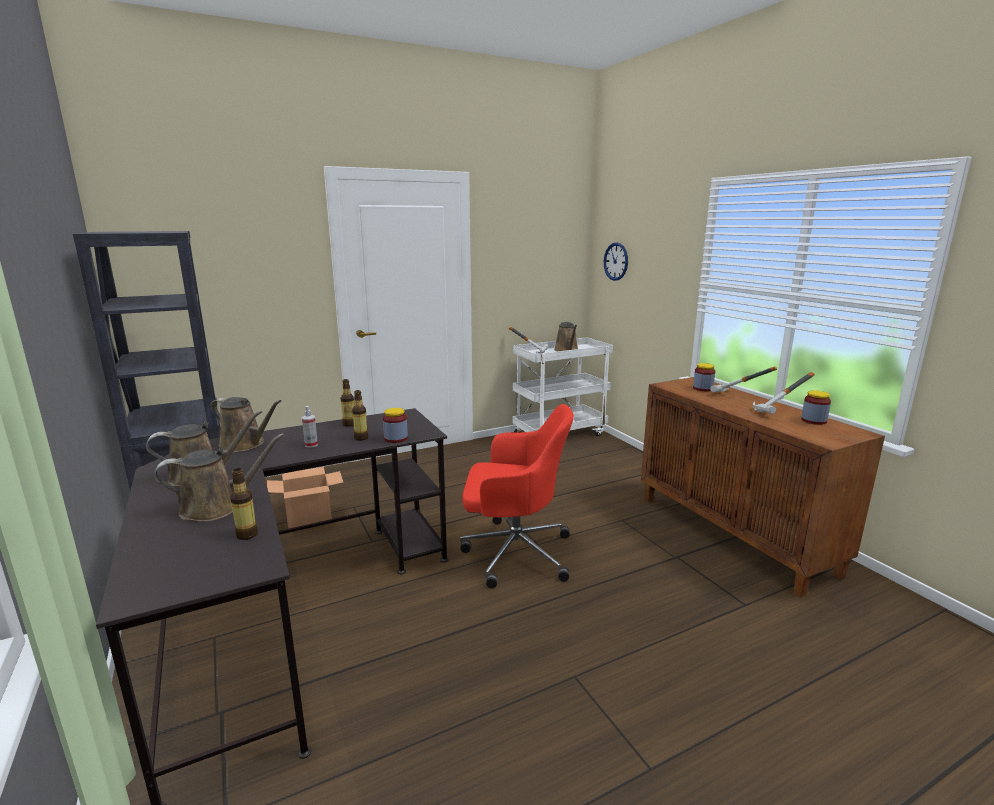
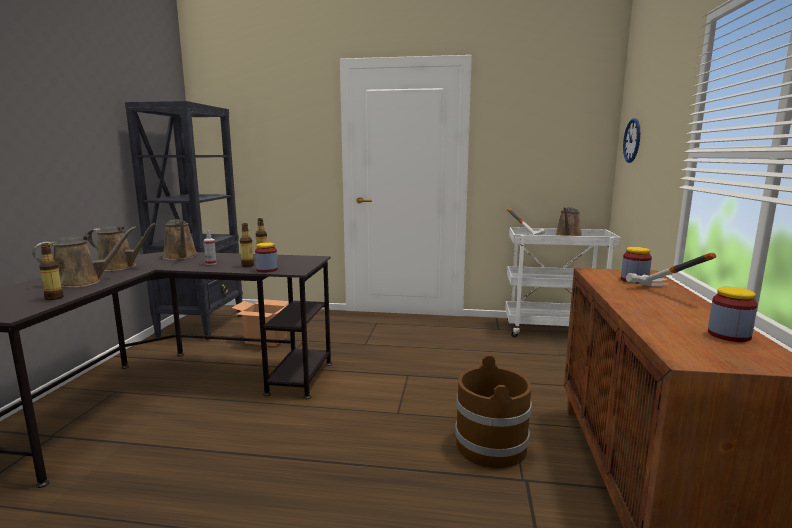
camera: 35 degrees right, 5 degrees down
brown watering can [154,433,284,522] -> brown watering can turned 45 degrees counterclockwise [32,227,136,288]
red office chair [460,404,574,589] -> none
hammer [753,372,815,414] -> none
none -> brown bucket [455,355,532,468]

